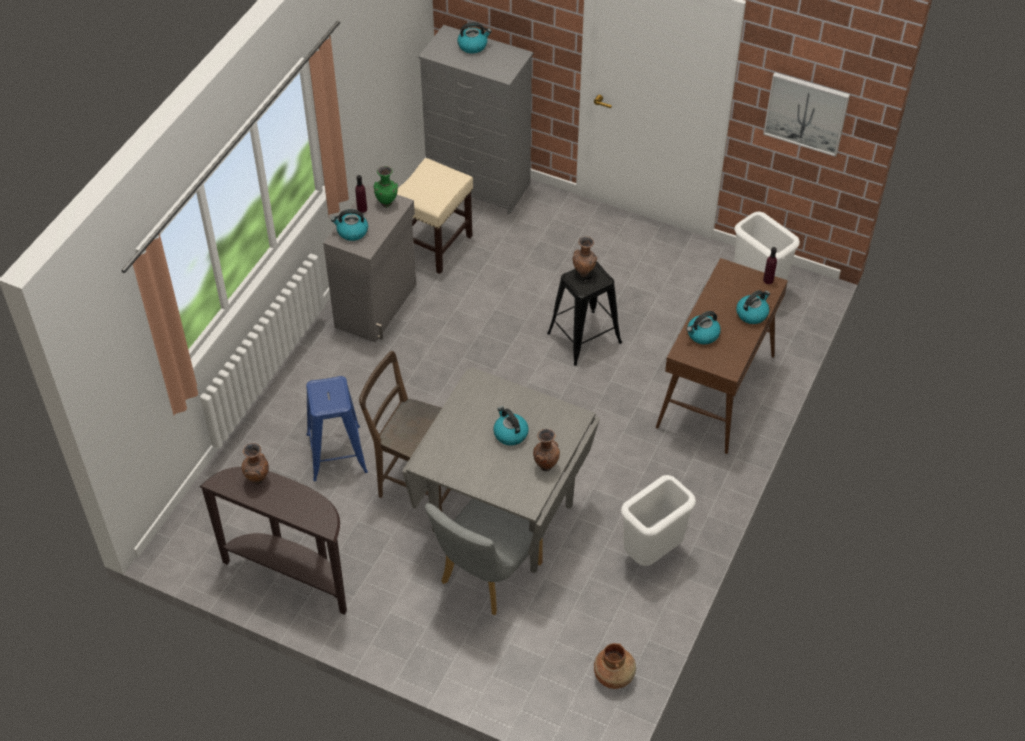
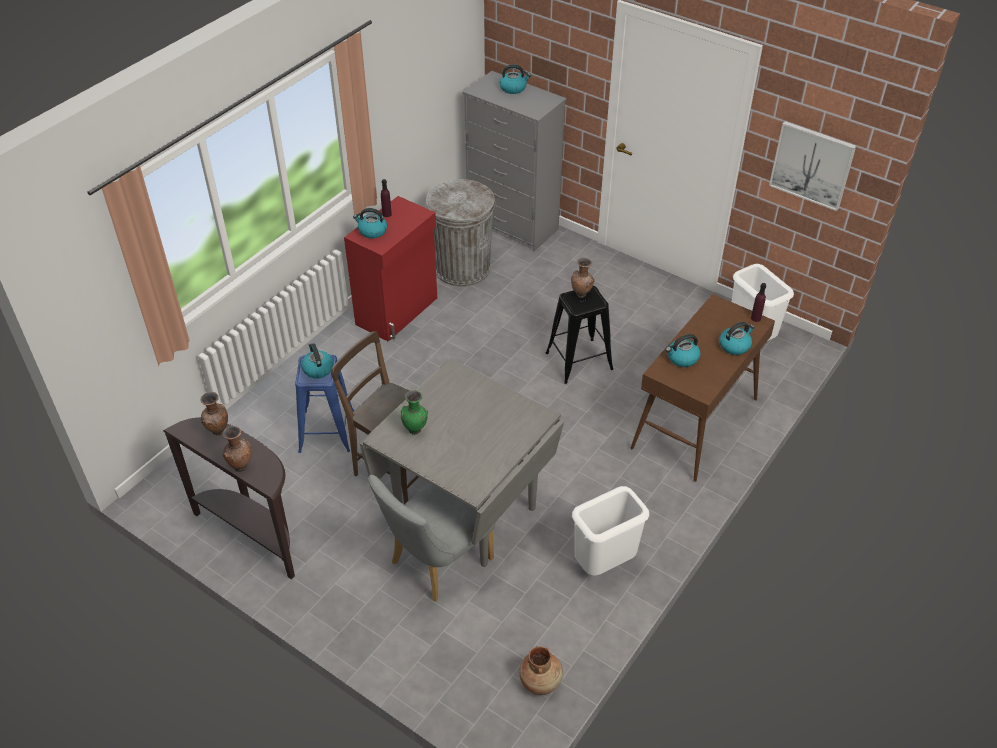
camera: 10 degrees right, 5 degrees down
grey cabinet [323,185,416,343] -> red cabinet [344,196,437,342]
green vase [374,166,398,207] -> green vase moved to [401,390,428,435]
beige stool [397,158,473,274] -> grey trash can [426,179,495,287]
kettle [493,406,529,446] -> kettle moved to [301,343,334,378]
brown vase [533,429,560,471] -> brown vase moved to [222,426,251,472]

